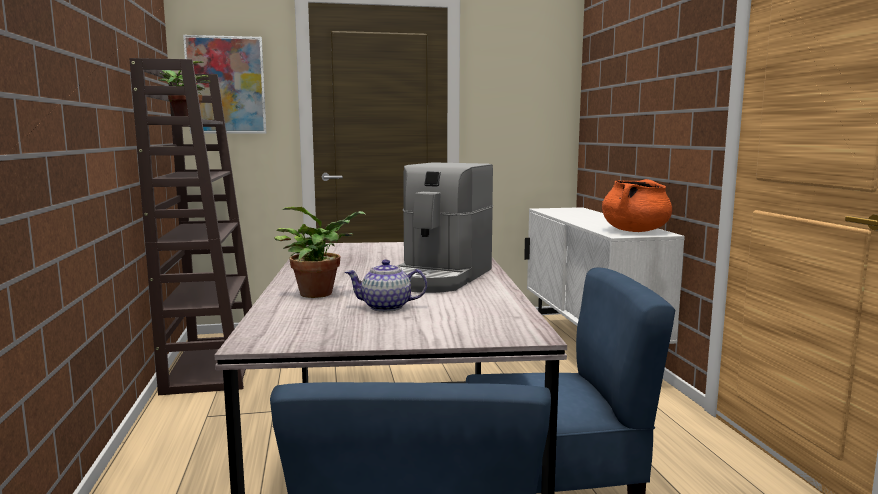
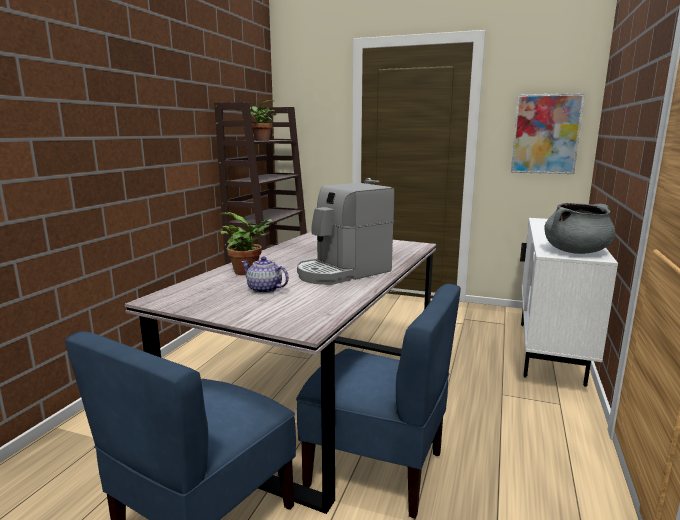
camera: 30 degrees right, 5 degrees up
picture [183,35,266,133] -> picture moved to [511,93,585,174]
orange cooking pot [602,179,672,232] -> grey cooking pot [544,203,615,254]

